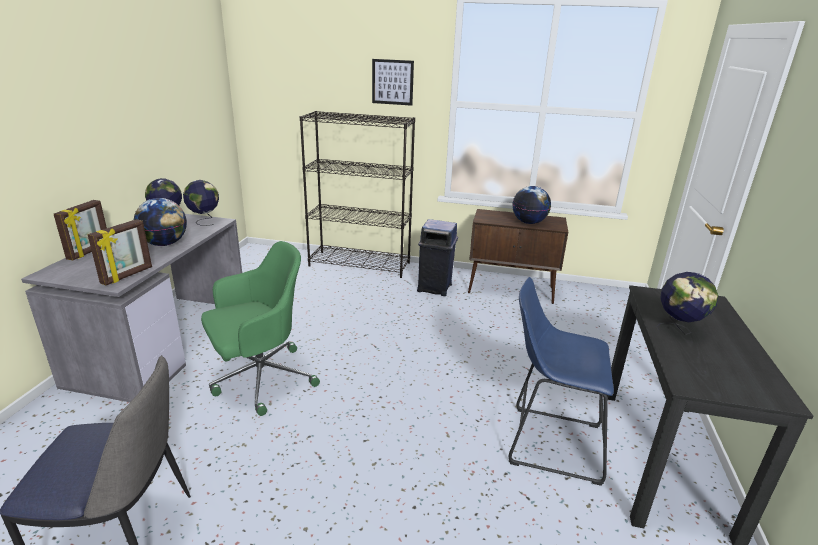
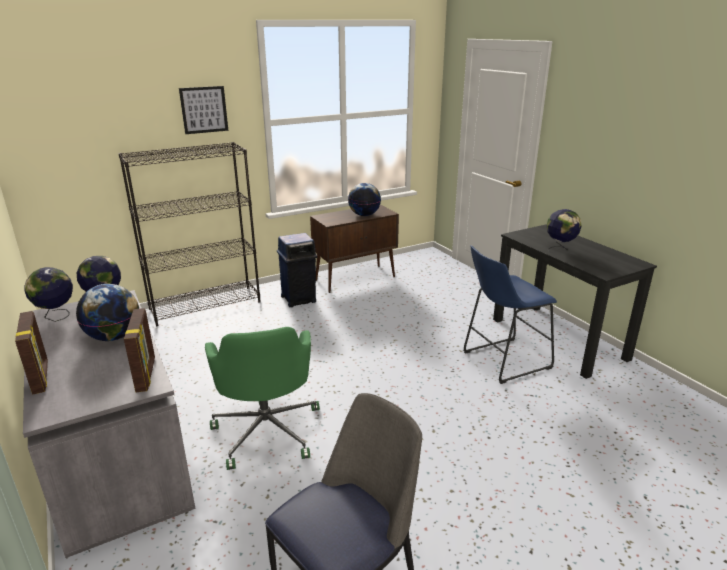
camera: 40 degrees left, 0 degrees up
green office chair [201,241,320,416] -> green office chair turned 150 degrees clockwise [205,327,320,470]

